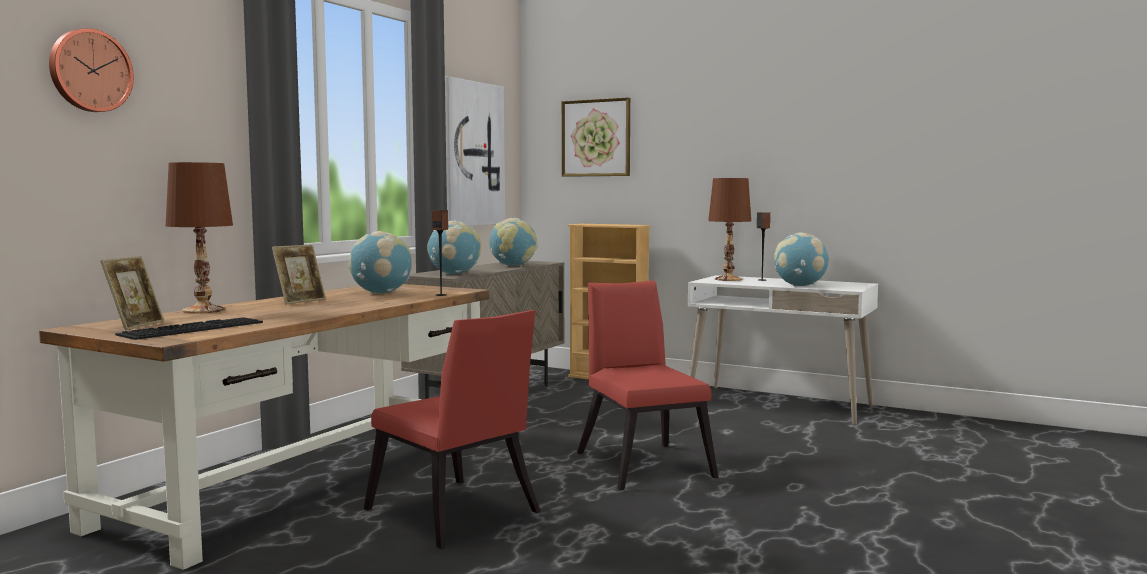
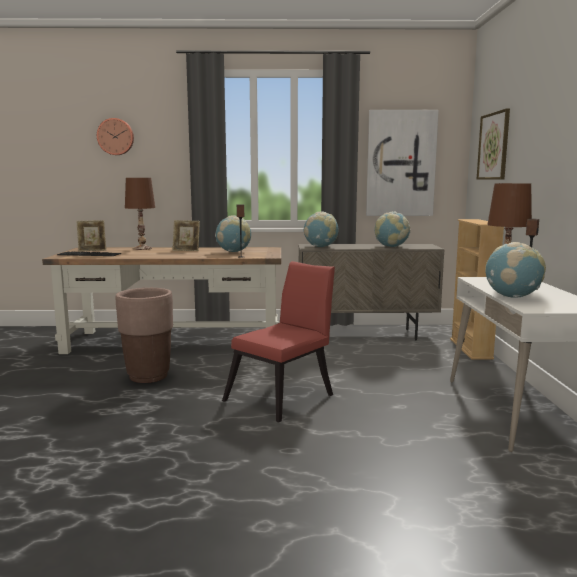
camera: 60 degrees right, 5 degrees up
red chair [364,310,541,549] -> brown planter [116,288,173,383]

